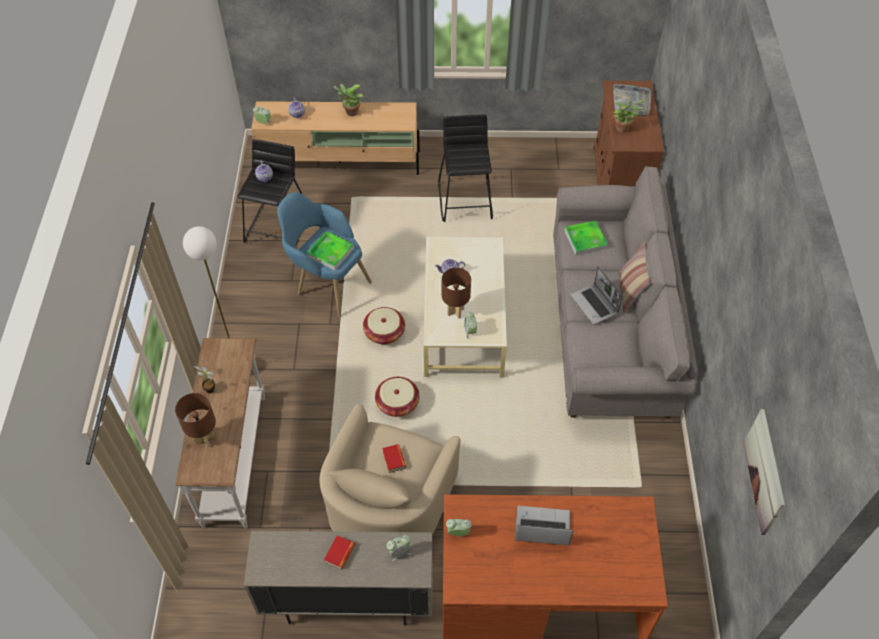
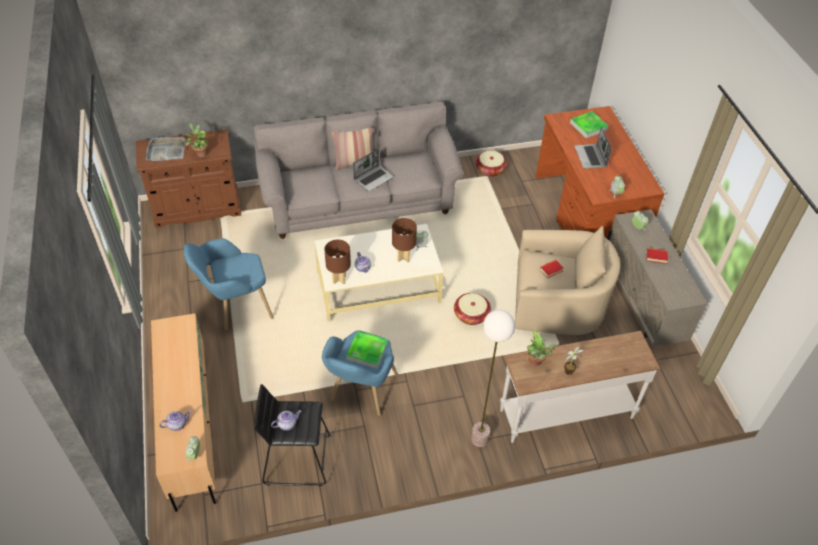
camera: 105 degrees left, 5 degrees down
brown table lamp [175,393,216,448] -> brown table lamp moved to [324,239,351,284]
potted plant [333,84,364,116] -> potted plant moved to [527,330,556,366]
basket [363,307,405,344] -> basket moved to [476,151,507,177]
black stool [438,114,493,222] -> blue armchair [184,238,274,330]
tray [565,221,608,256] -> tray moved to [570,111,609,138]
picture [743,409,785,535] -> none

